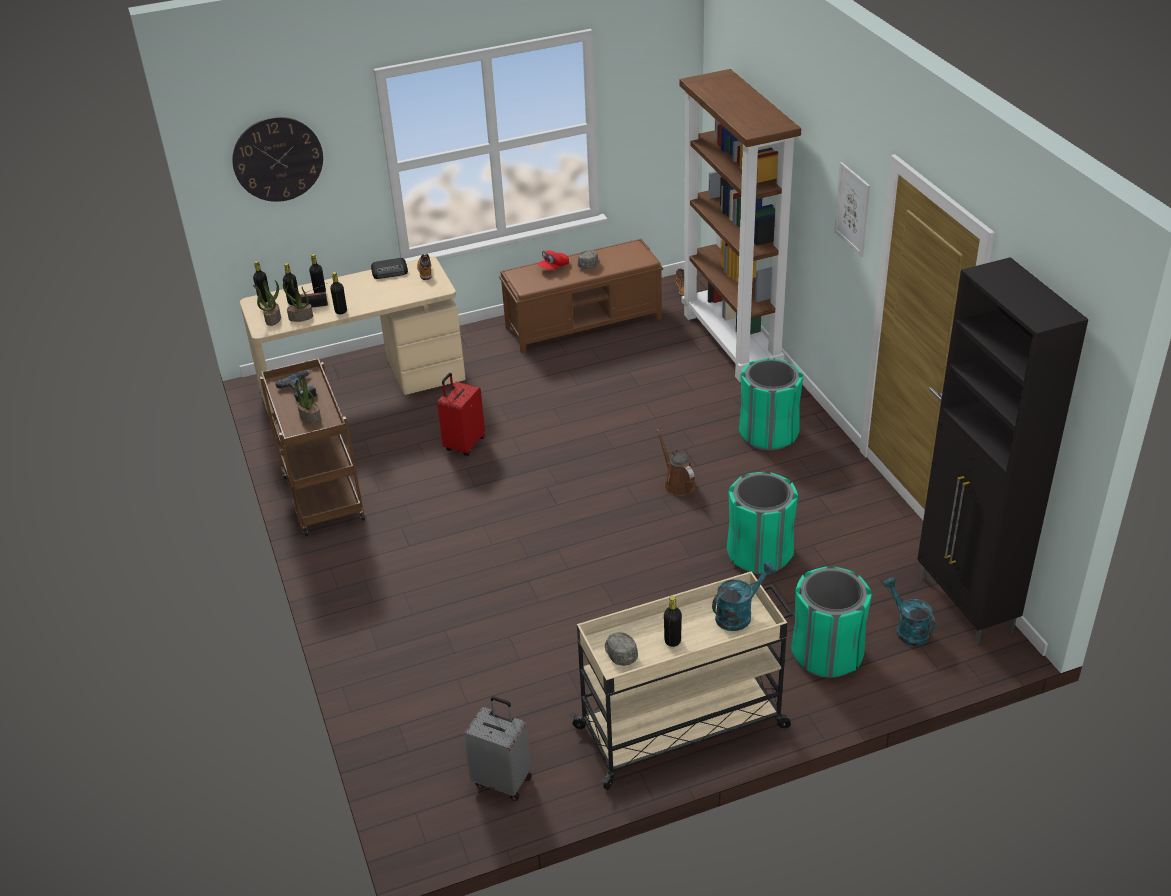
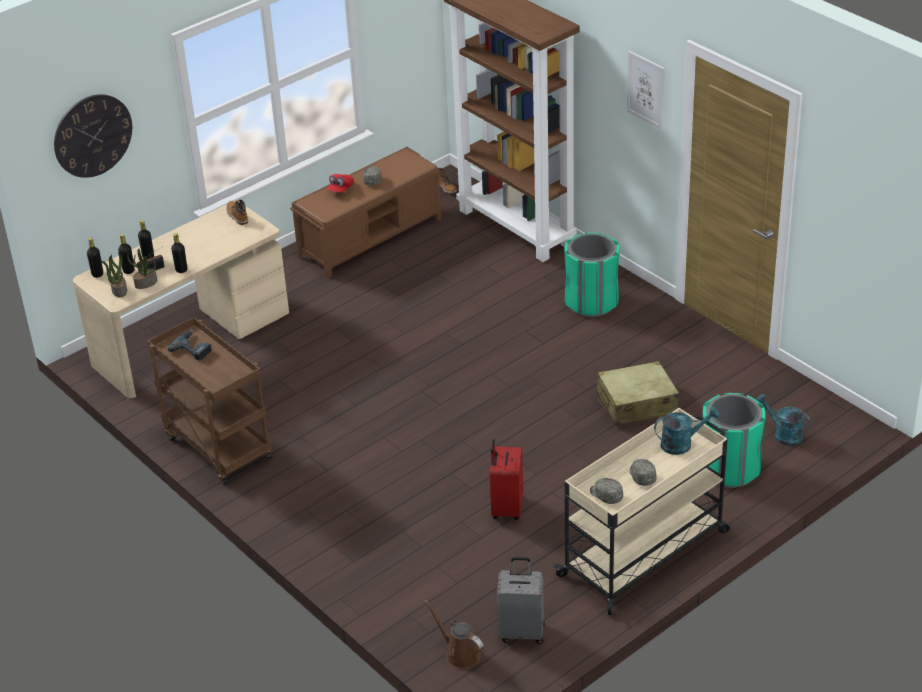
camera: 20 degrees left, 0 degrees up
potted plant [293,374,321,424] -> none
radio [371,258,408,279] -> none
red suitcase [437,373,485,456] -> red suitcase moved to [490,439,523,520]
brown watering can [657,429,695,496] -> brown watering can moved to [425,600,484,669]
black bottle [664,596,682,647] -> grey cap [630,459,657,486]
turquoise watering can [712,561,776,631] -> turquoise watering can turned 45 degrees clockwise [654,406,720,455]
green trash can [727,472,798,574] -> beige suitcase [596,361,679,426]
black cabinet [917,257,1088,645] -> none

